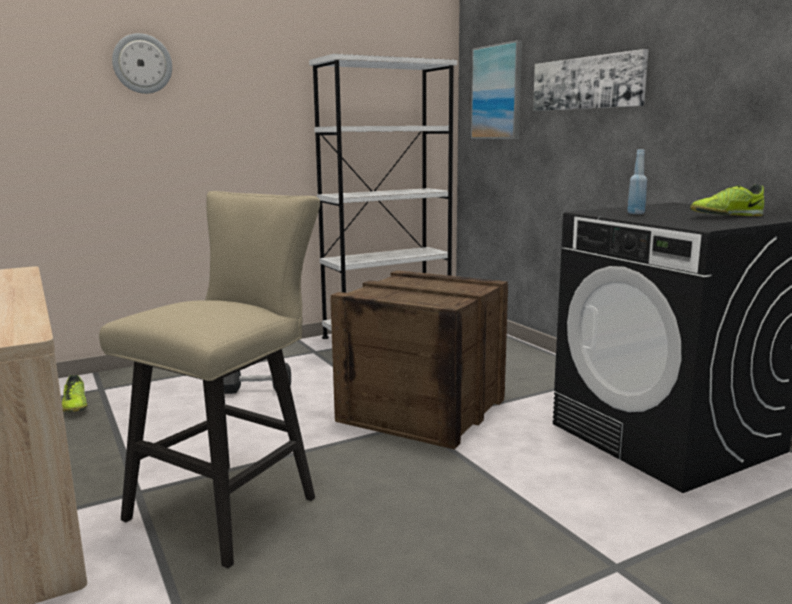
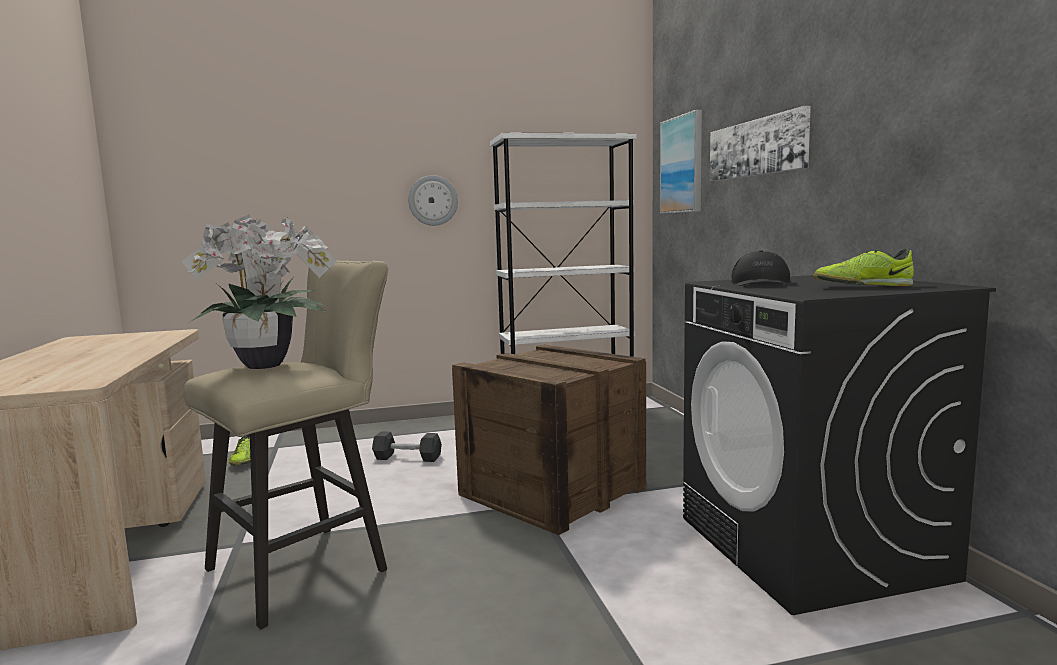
camera: 15 degrees right, 5 degrees down
wall clock [112,33,172,94] -> wall clock moved to [408,175,458,226]
blue bottle [627,150,647,214] -> black cap [731,250,790,286]
none -> potted plant [181,214,337,369]

